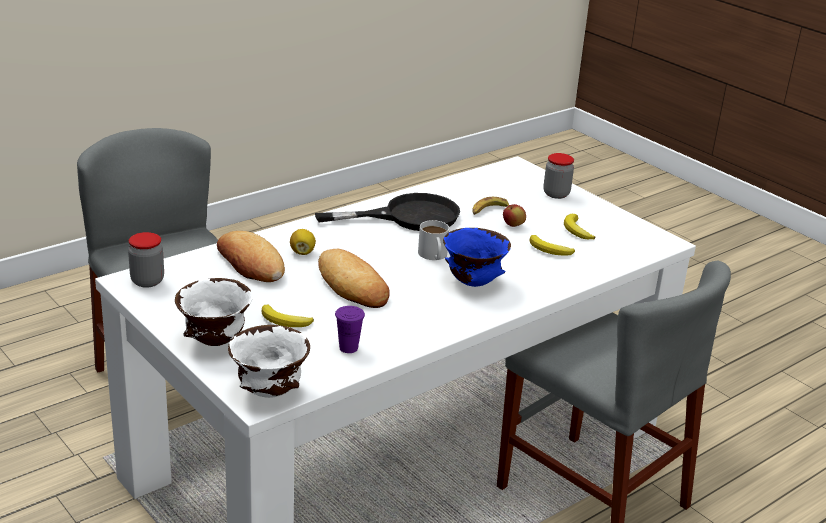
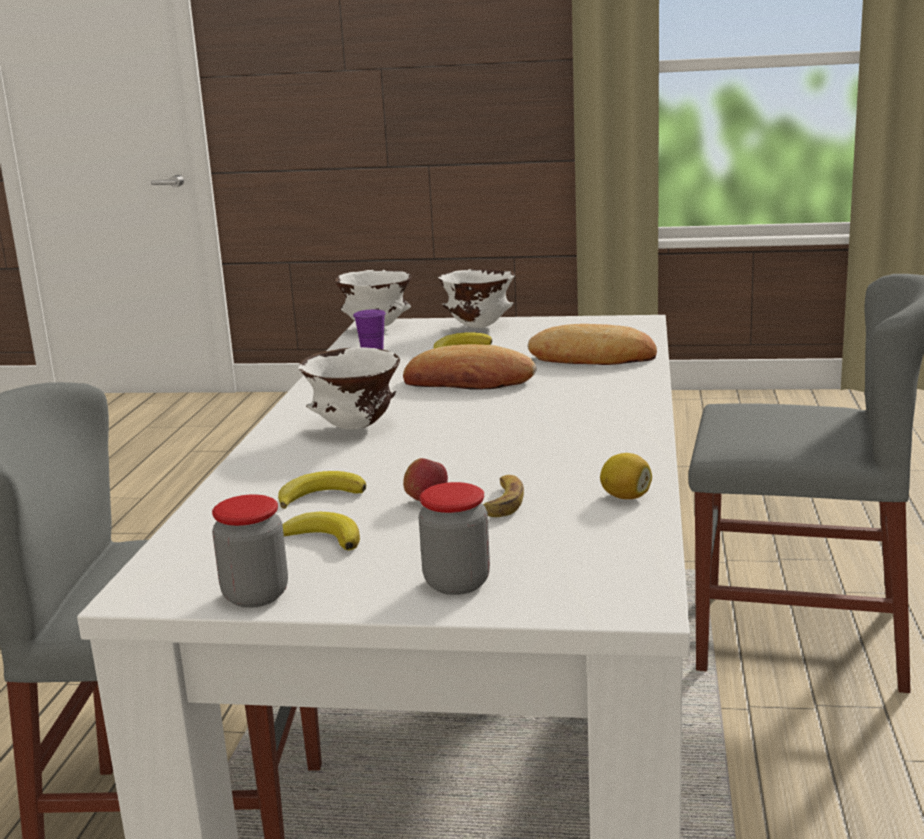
camera: 140 degrees right, 10 degrees down
jar [128,232,164,288] -> jar moved to [212,494,288,608]
lemon [290,229,316,255] -> lemon moved to [600,453,652,499]
black frying pan [315,193,460,231] -> none
white mug [418,220,449,260] -> none
blue bowl [443,228,511,287] -> white bowl [298,347,400,429]

